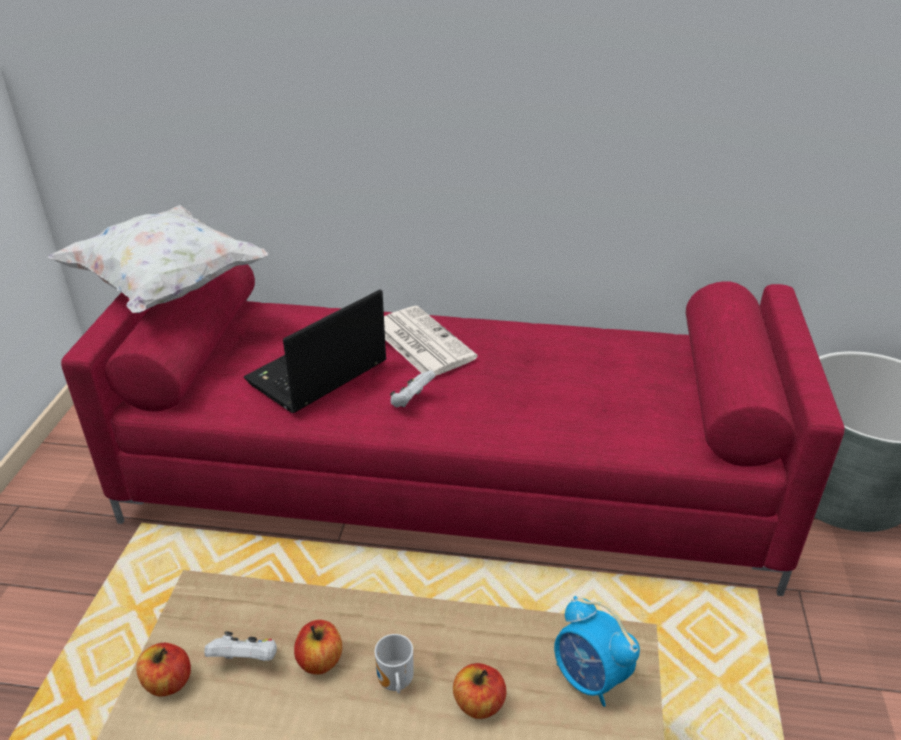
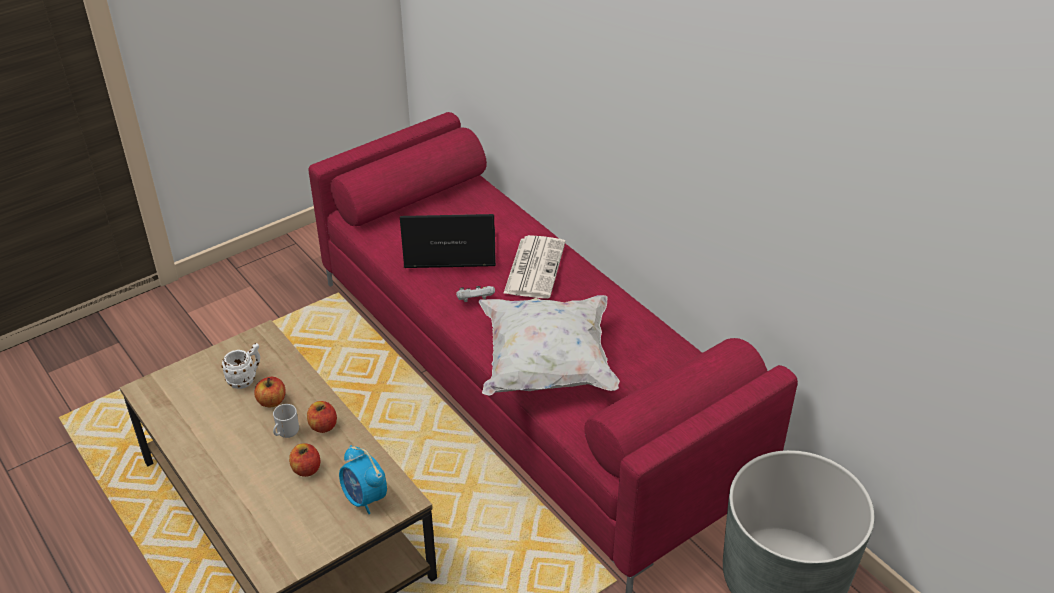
camera: 45 degrees right, 5 degrees up
white pillow [48,205,269,313] -> white pillow moved to [479,295,620,396]
apple [136,643,191,697] -> apple moved to [307,401,337,433]
white game controller [204,631,277,661] -> white mug [221,343,260,389]
alarm clock [554,596,640,707] -> alarm clock turned 45 degrees counterclockwise [339,445,387,515]

